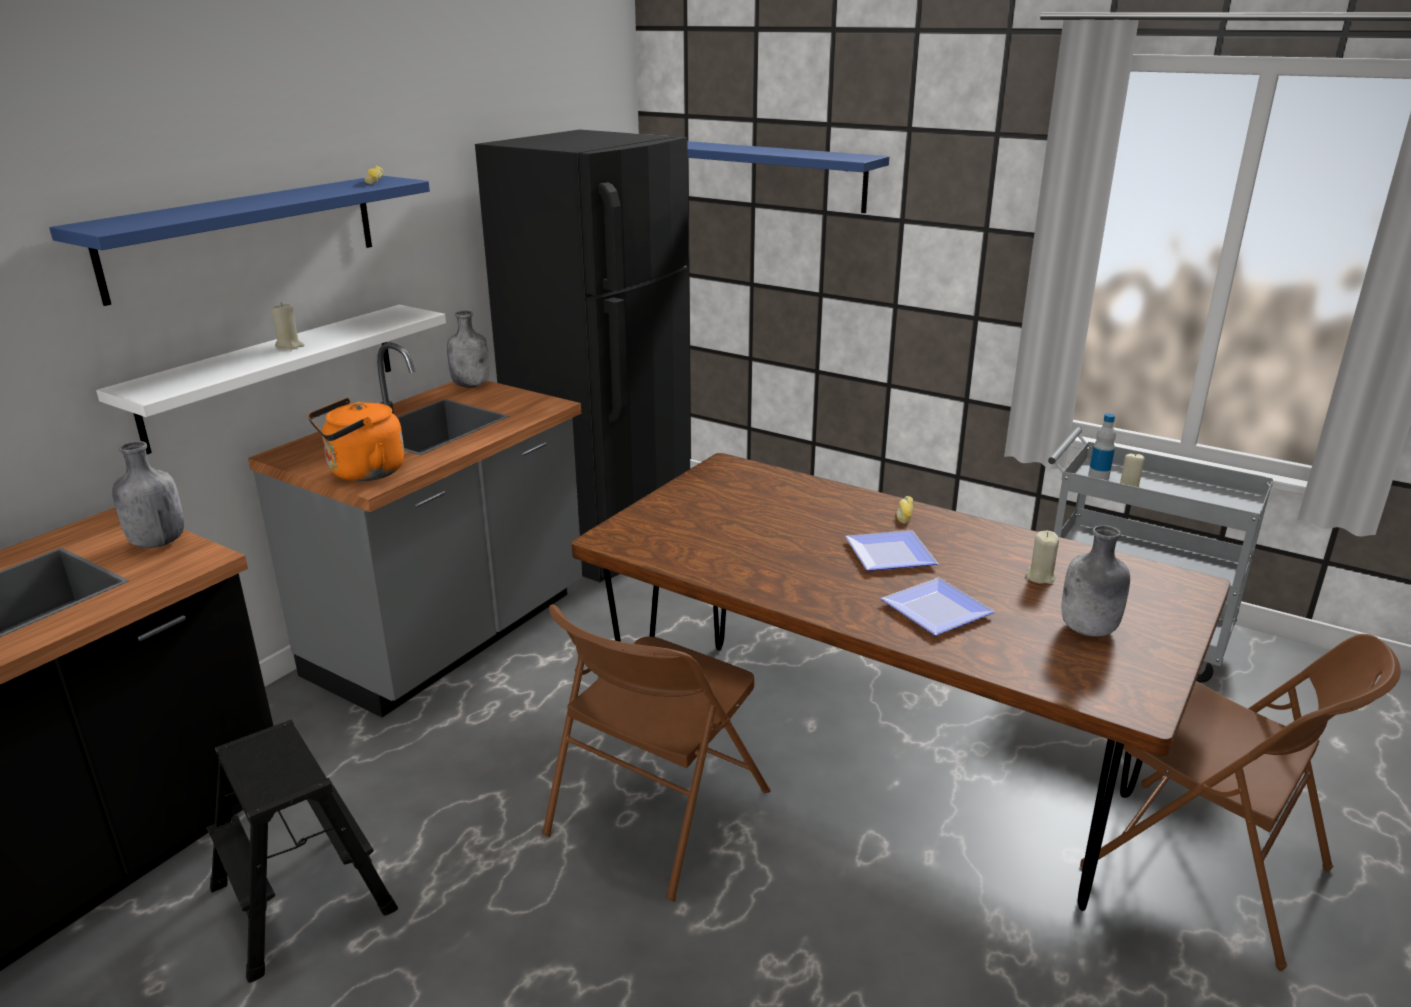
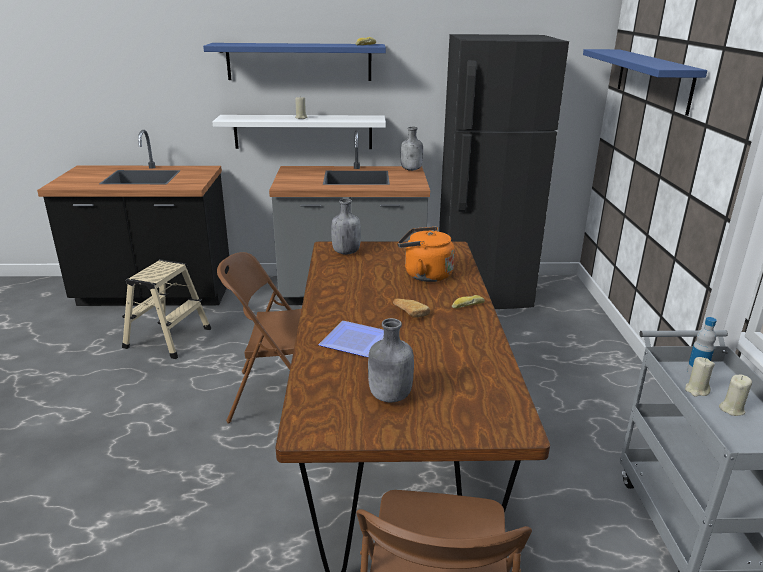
camera: 55 degrees right, 0 degrees up
grey bottle [112,441,184,548] -> grey bottle moved to [331,199,361,255]
black step ladder [207,719,398,983] -> beige step ladder [122,259,211,359]
orange kettle [308,398,405,481] -> orange kettle moved to [398,227,455,282]
plate [845,530,938,571] -> bread [393,298,430,318]
beige candle [1026,531,1059,584] -> beige candle moved to [719,374,752,416]

